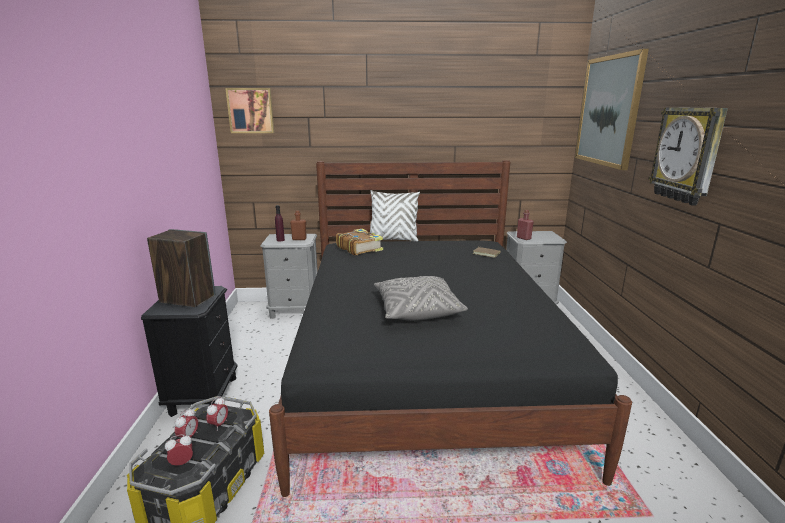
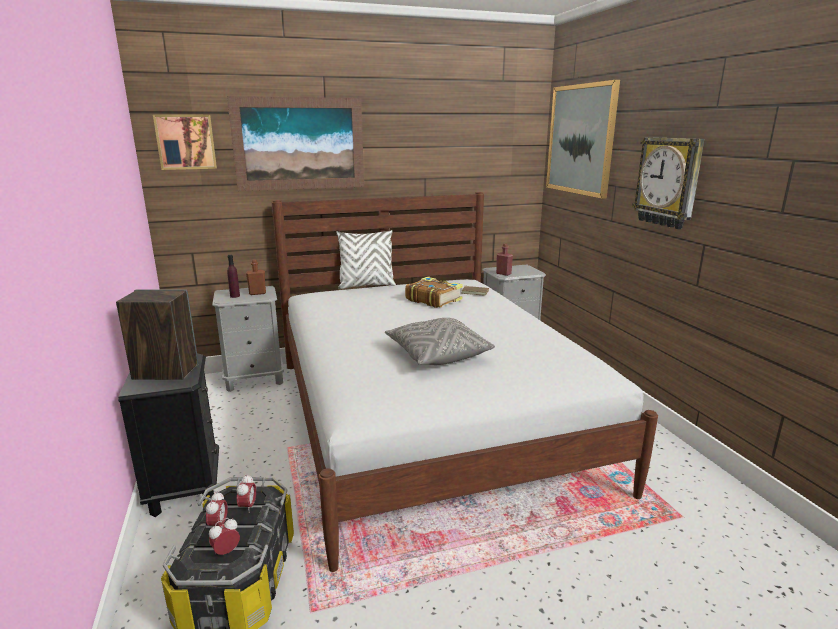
camera: 15 degrees left, 0 degrees up
black bed [269,160,632,497] -> white bed [272,192,658,572]
book [336,229,383,255] -> book moved to [405,277,463,308]
none -> picture [227,96,364,191]

